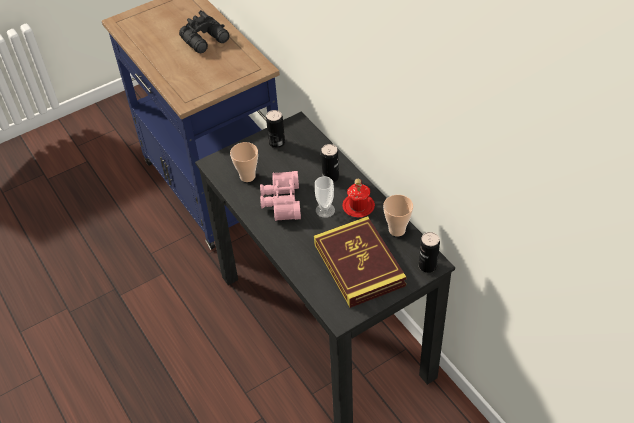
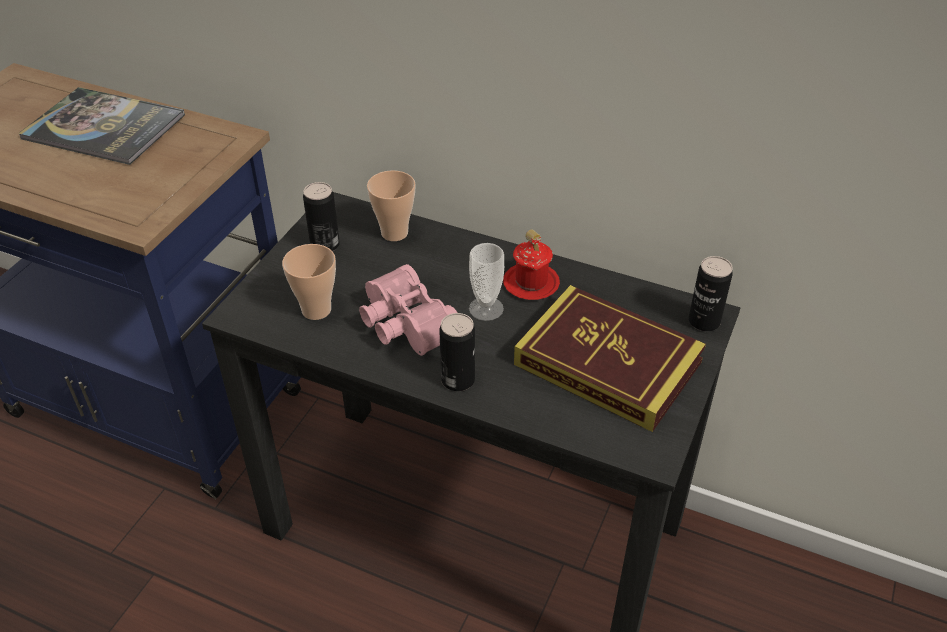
camera: 35 degrees left, 5 degrees down
black binoculars [179,10,229,53] -> book [18,87,185,165]
can [321,144,339,183] -> can moved to [439,313,475,391]
cup [383,195,413,237] -> cup moved to [367,170,416,241]

